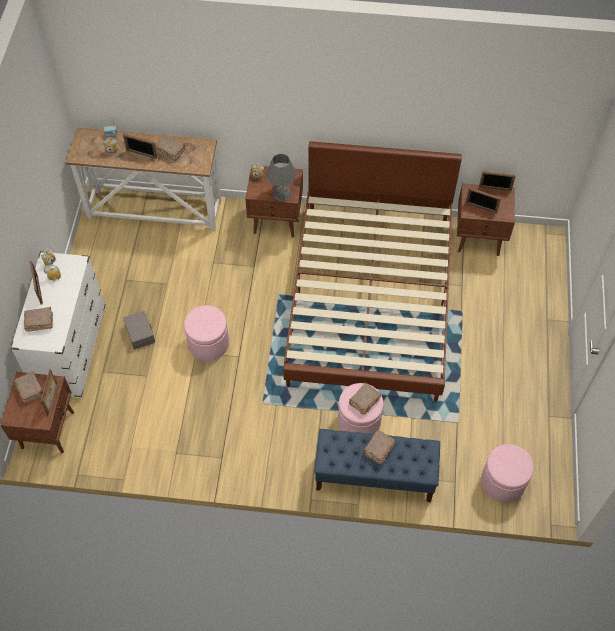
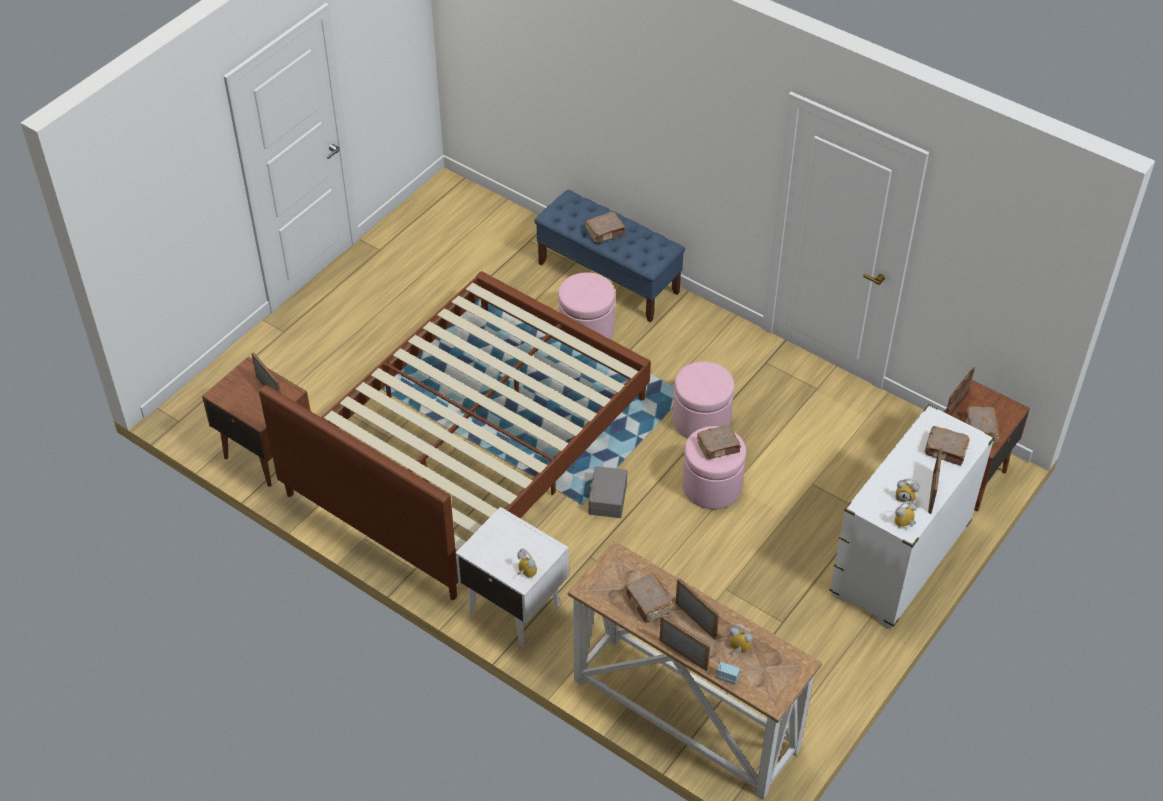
camera: 150 degrees left, 10 degrees down
grey storage box [123,311,155,349] -> grey storage box moved to [589,466,627,518]
brown nightstand [245,165,303,237] -> white nightstand [456,507,569,646]
grey table lamp [266,154,296,201] -> none
brown book [349,382,381,415] -> brown book moved to [697,425,741,459]
picture frame [479,171,516,191] -> picture frame moved to [659,615,710,671]
pink ottoman [481,444,534,503] -> pink ottoman moved to [673,361,734,439]

